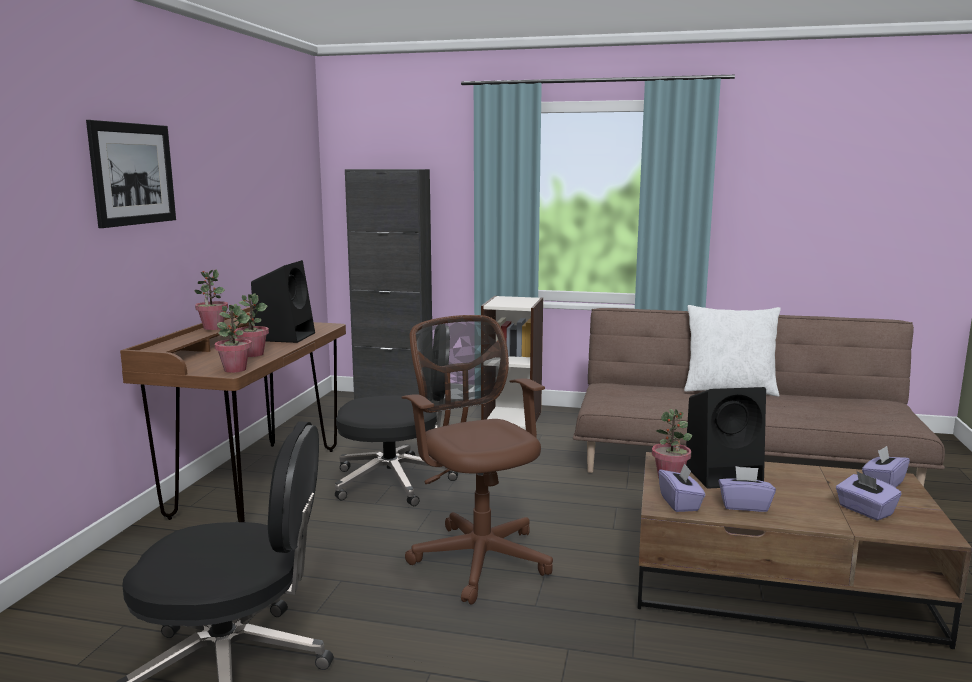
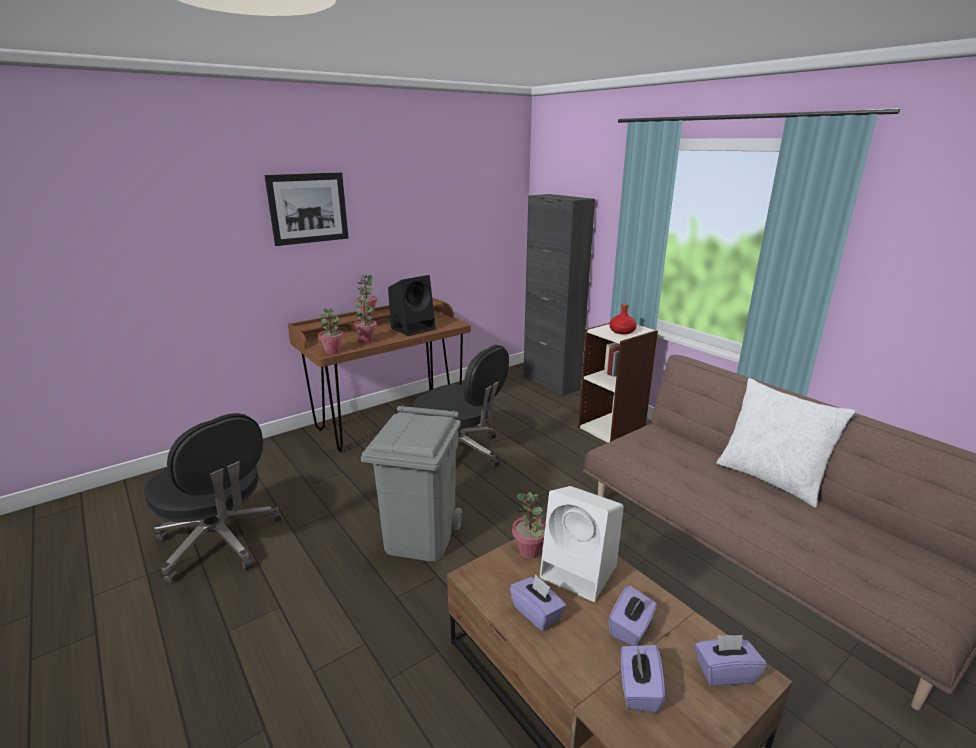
camera: 40 degrees right, 10 degrees up
brown office chair [401,315,553,605] -> grey trash can [361,405,462,561]
purple tissue box [658,463,705,512] -> purple tissue box moved to [609,585,657,646]
black speaker [686,387,766,489] -> white speaker [540,486,624,602]
none -> red bottle [609,303,637,334]

